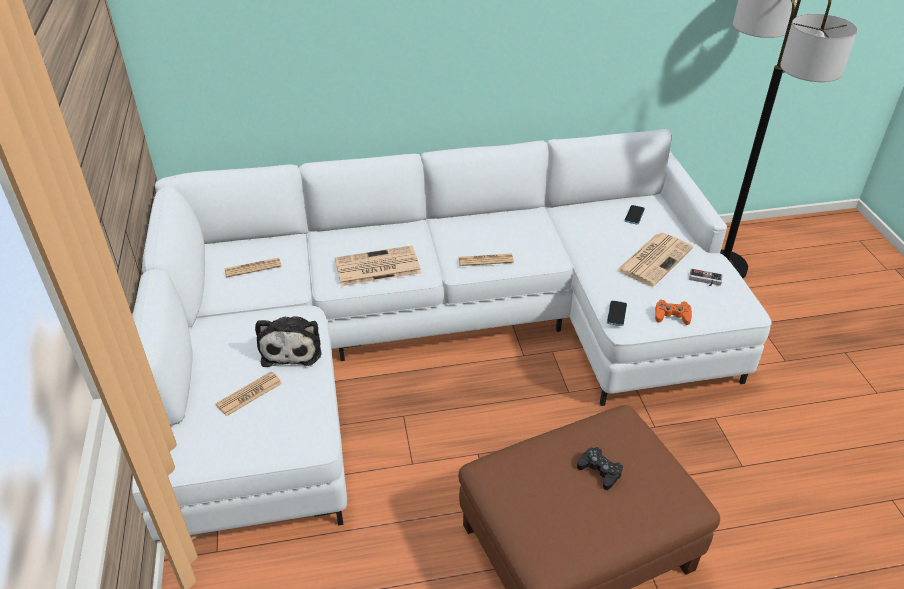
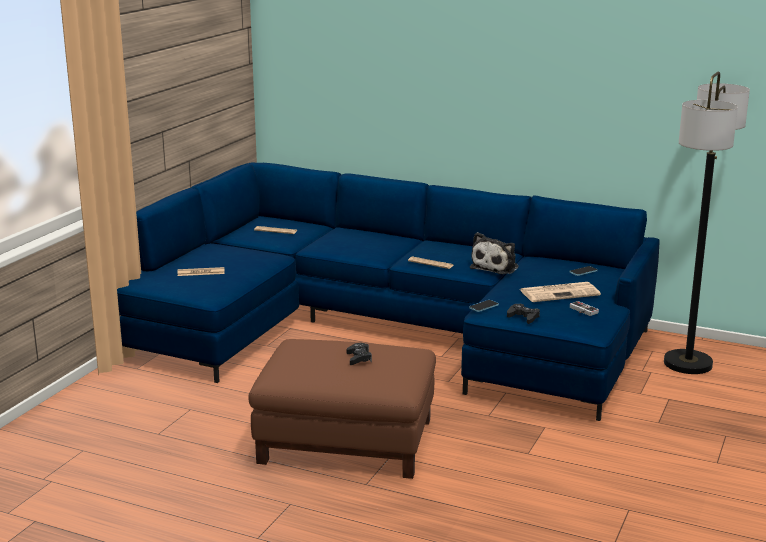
camera: 35 degrees right, 20 degrees down
white sofa [132,129,772,541] -> blue sofa [117,162,660,421]
plush toy [255,316,322,367] -> plush toy moved to [470,232,519,274]
newspaper [335,245,421,286] -> none
orange game controller [655,300,692,325] -> black game controller [507,304,540,324]

